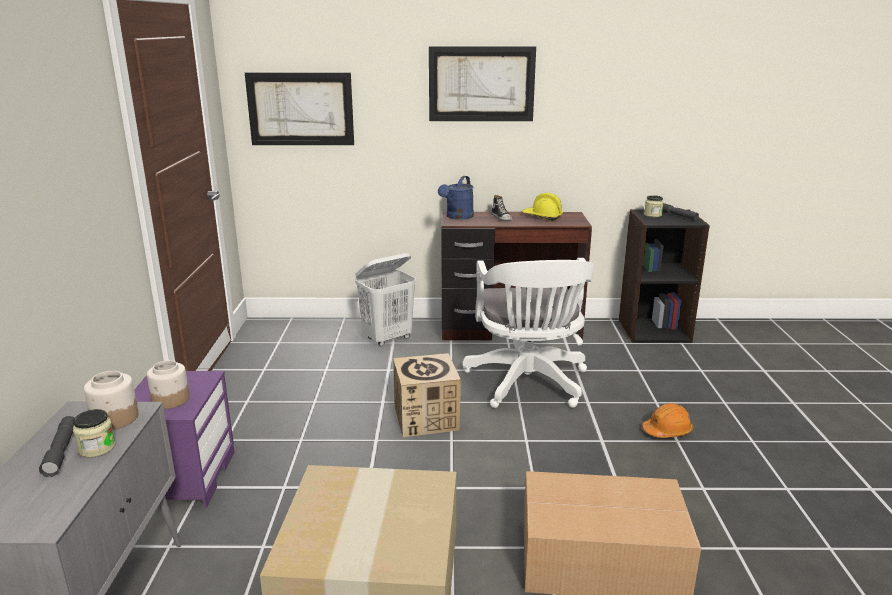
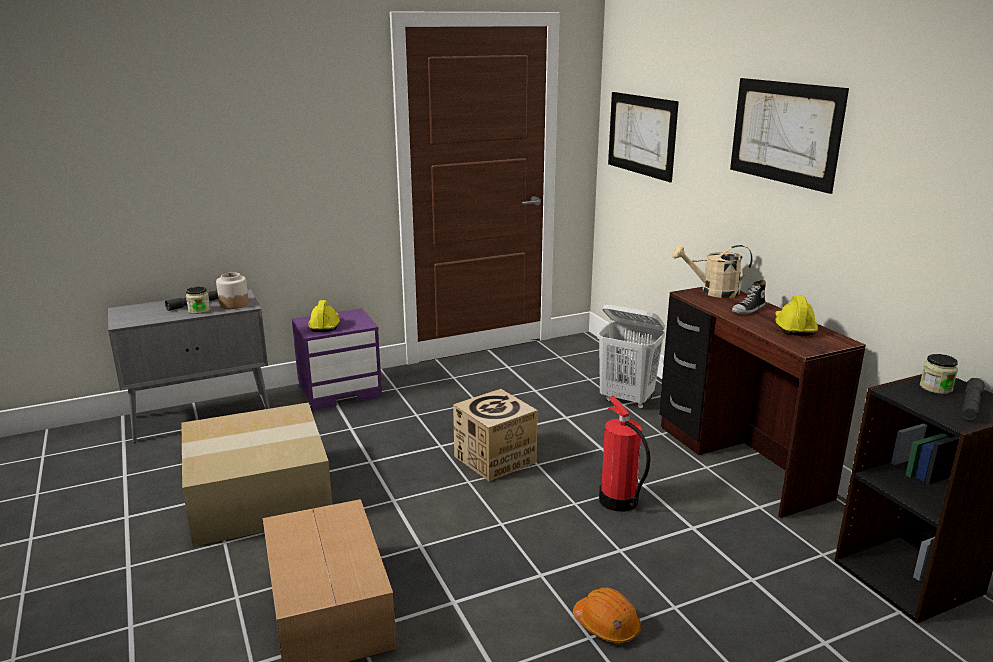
camera: 65 degrees right, 0 degrees up
jar [147,360,190,409] -> yellow hard hat [308,300,340,332]
blue watering can [438,176,474,220] -> beige watering can [672,244,753,298]
white office chair [463,258,594,408] -> fire extinguisher [599,396,651,512]

